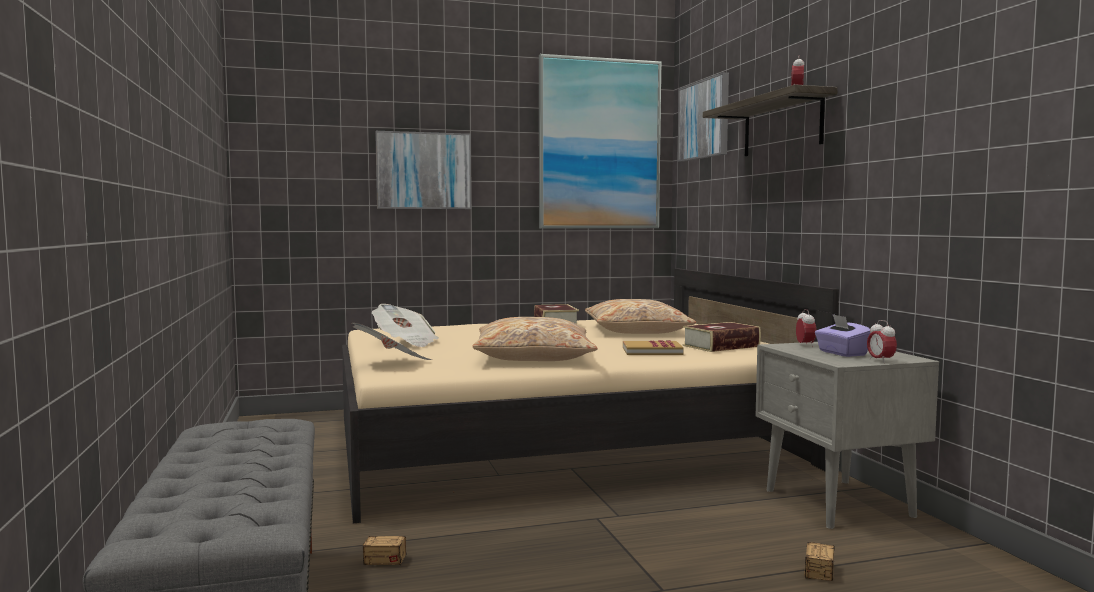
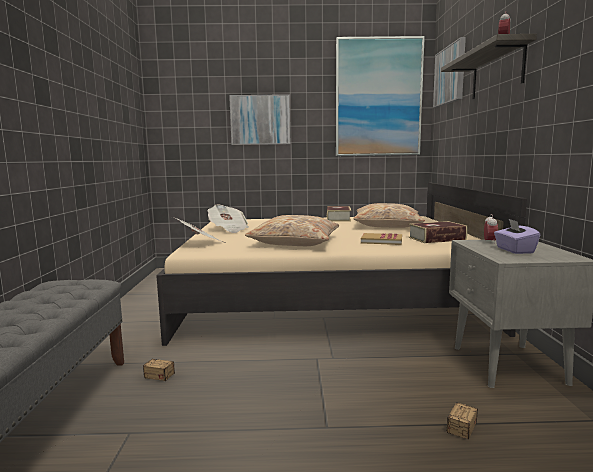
camera: 15 degrees right, 5 degrees up
alarm clock [867,320,897,363] -> none

